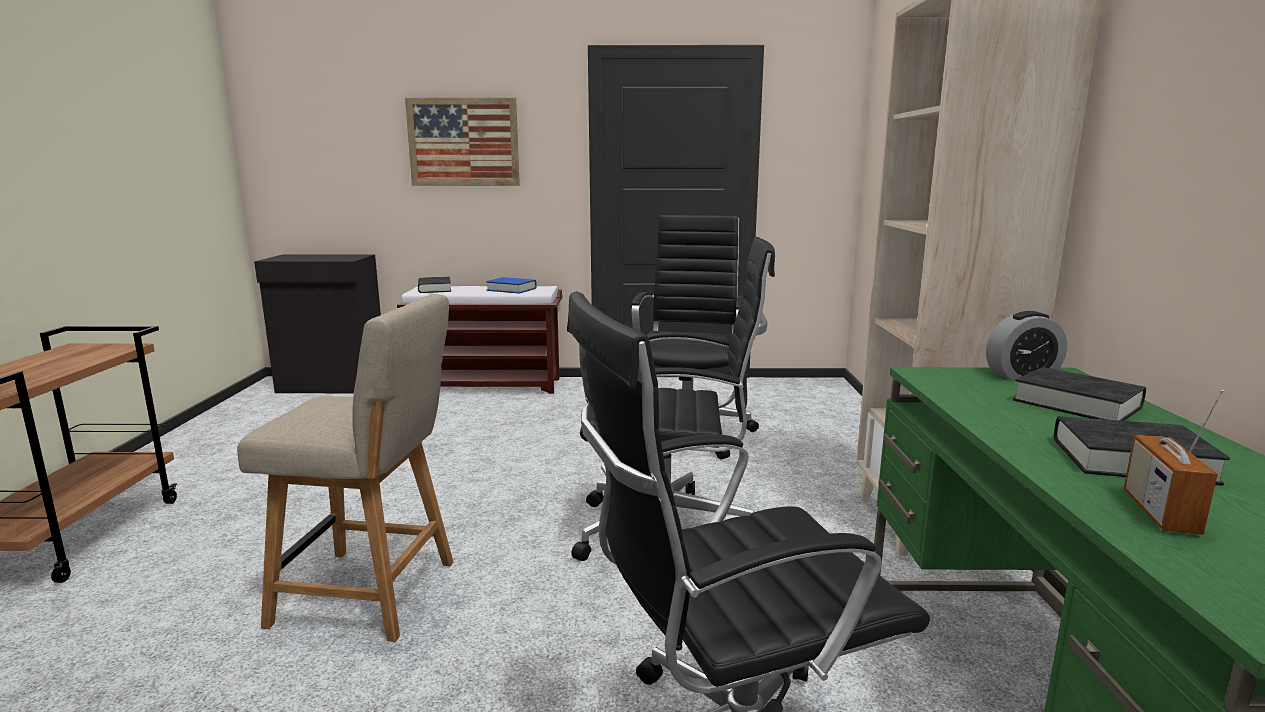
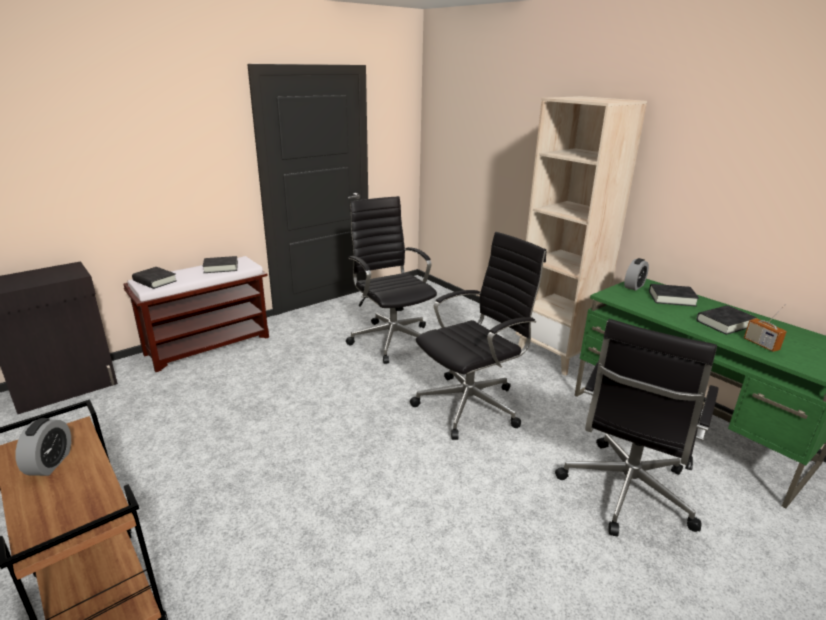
camera: 40 degrees left, 10 degrees up
beige chair [237,294,453,642] -> none
picture [405,98,520,186] -> none
blue book [486,277,537,294] -> black book [202,256,238,273]
none -> alarm clock [15,418,71,476]

